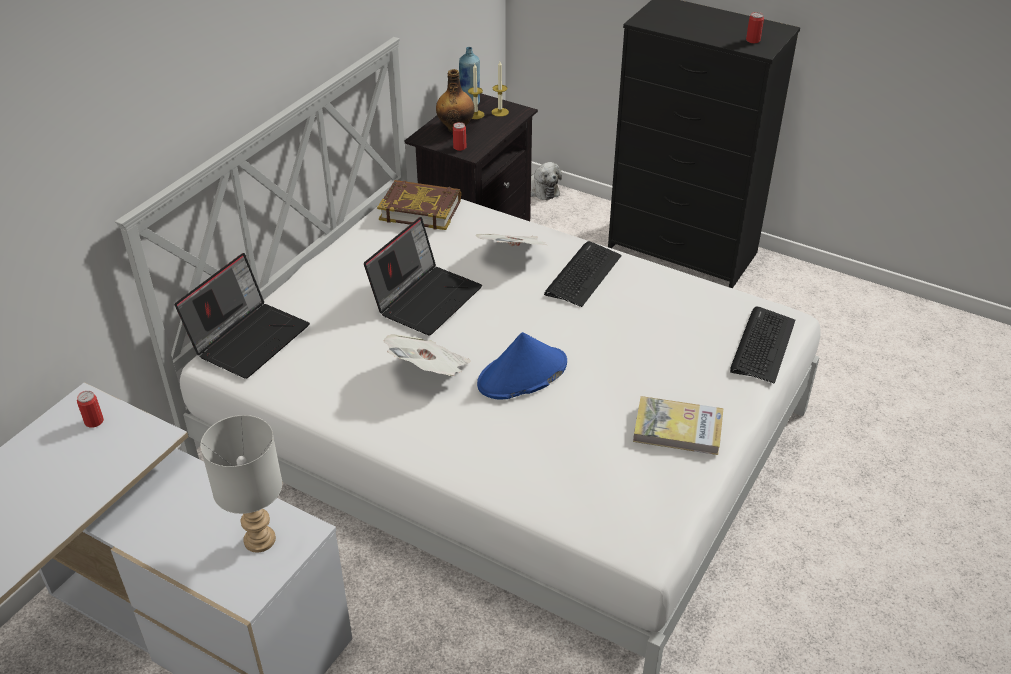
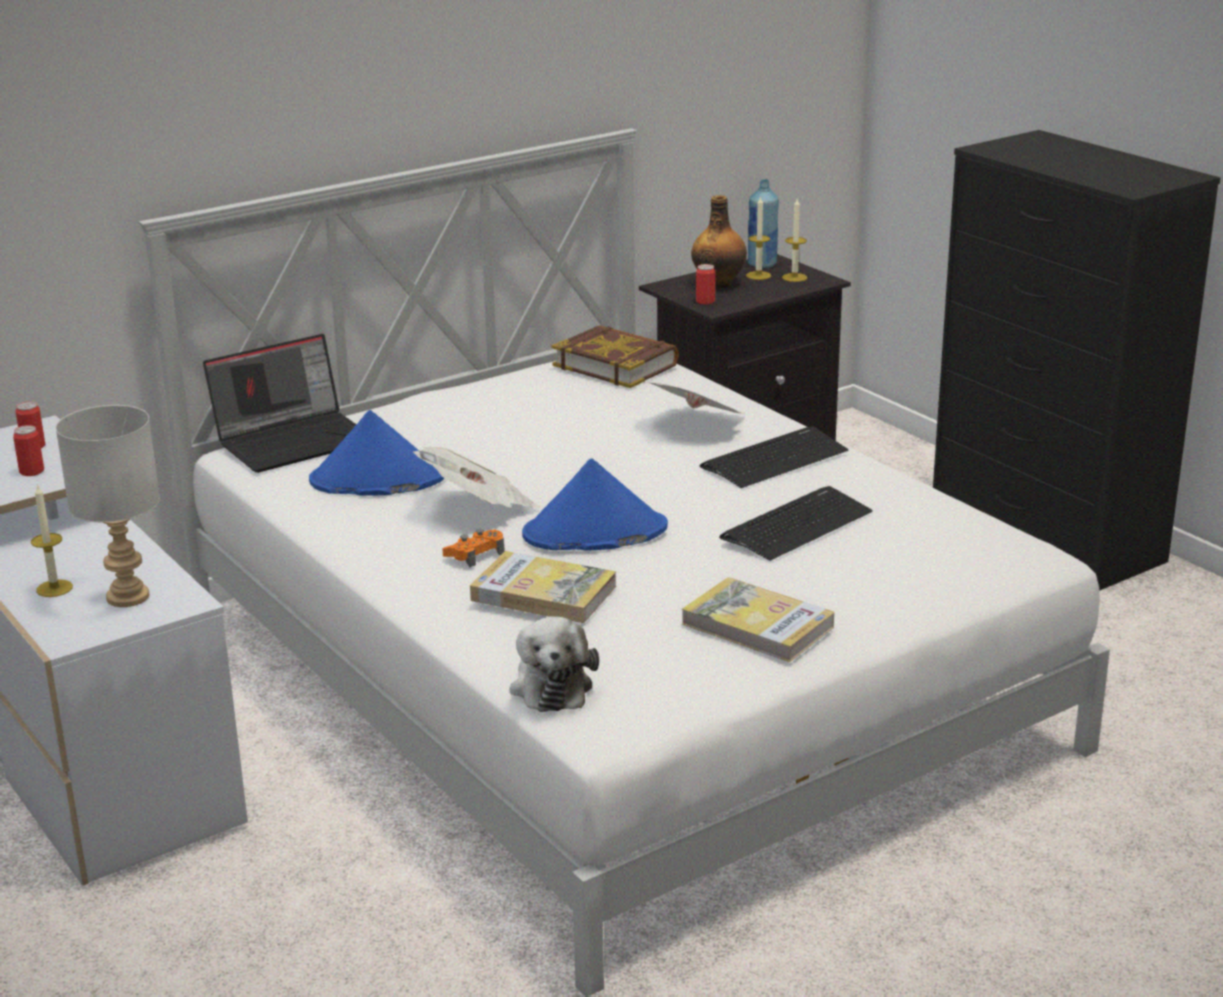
camera: 25 degrees right, 15 degrees down
laptop [364,217,482,335] -> none
plush toy [531,162,562,200] -> plush toy moved to [509,617,599,712]
keyboard [730,307,795,383] -> keyboard moved to [719,486,873,561]
can [746,12,764,43] -> can moved to [13,425,44,476]
none -> candle [31,484,73,597]
none -> blue hat [309,410,444,496]
none -> orange game controller [442,529,505,567]
none -> book [470,551,616,623]

